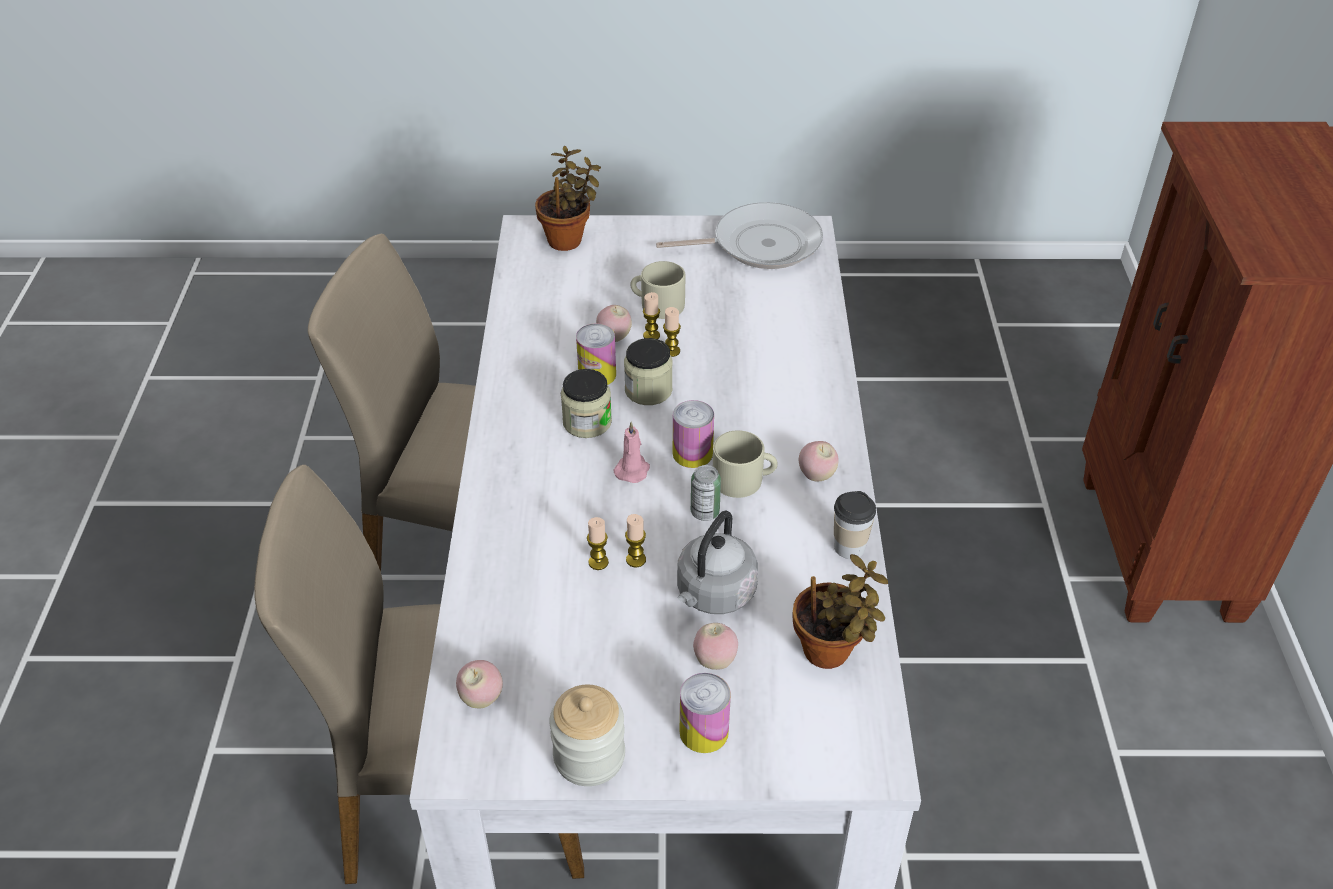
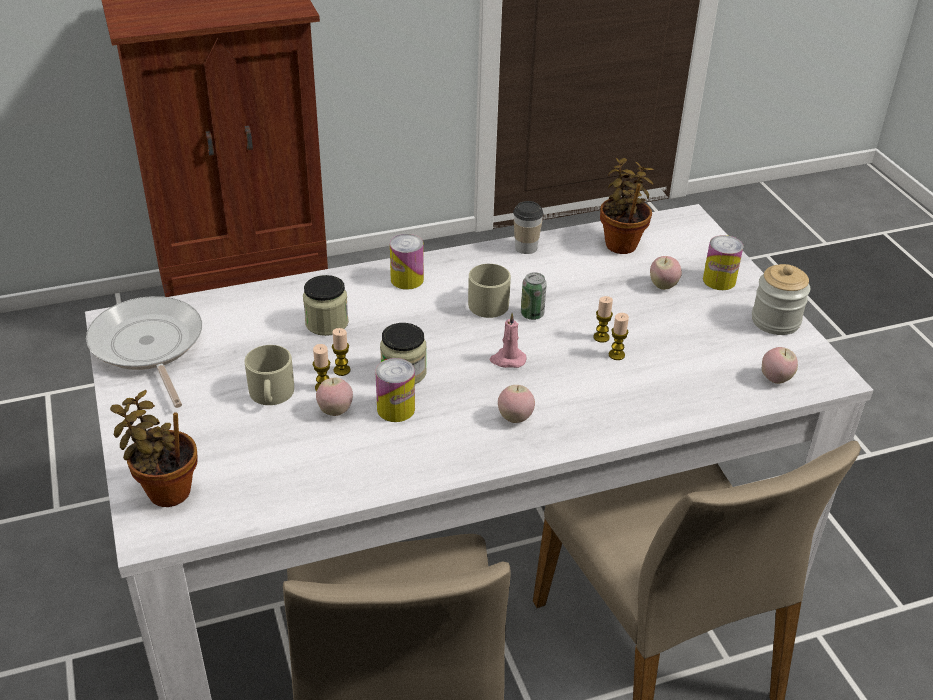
camera: 110 degrees left, 5 degrees down
jar [561,369,612,438] -> jar moved to [303,275,349,336]
can [673,400,714,468] -> can moved to [390,234,424,290]
grey kettle [677,510,758,614] -> none
apple [799,441,839,481] -> apple moved to [498,385,535,423]

